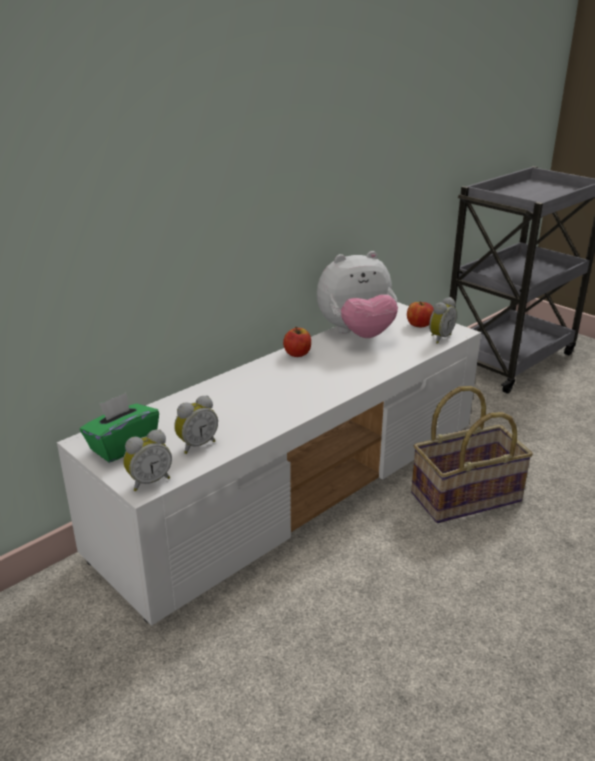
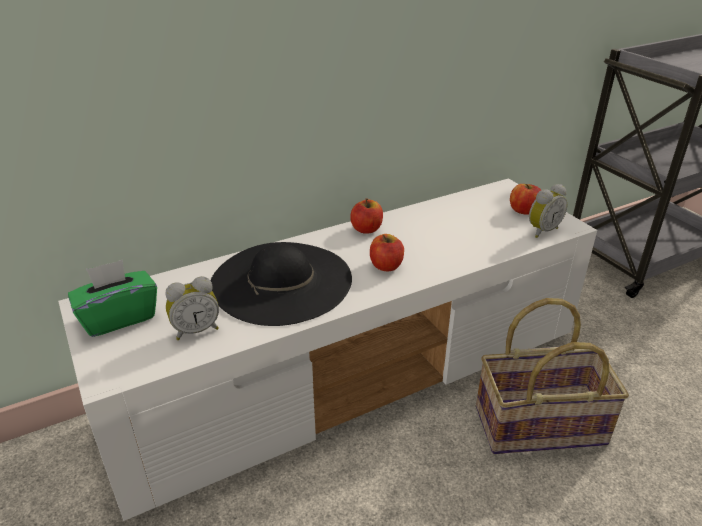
camera: 15 degrees right, 5 degrees up
alarm clock [123,429,172,491] -> none
plush toy [317,251,398,338] -> none
none -> black hat [211,242,352,326]
none -> apple [370,234,404,271]

